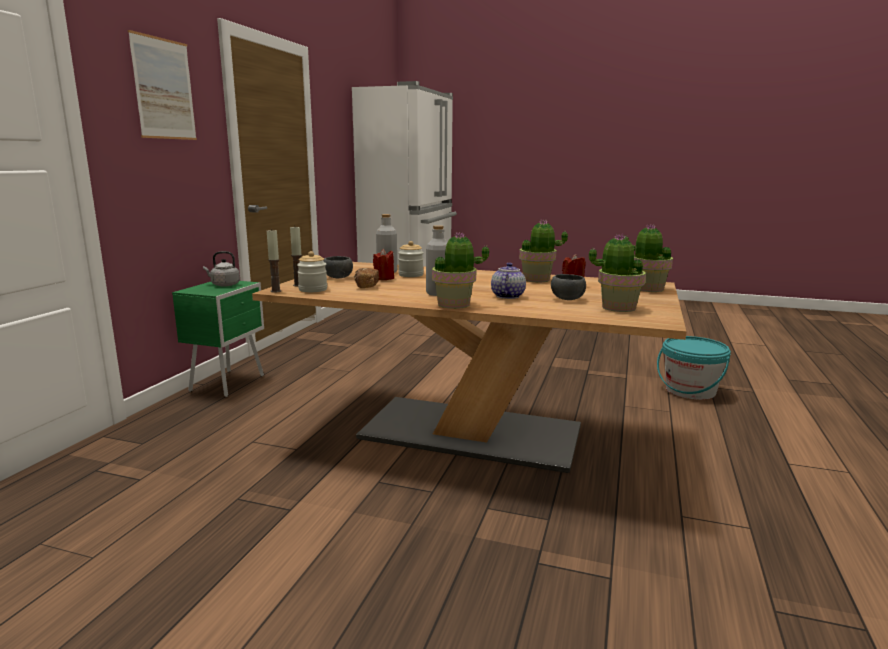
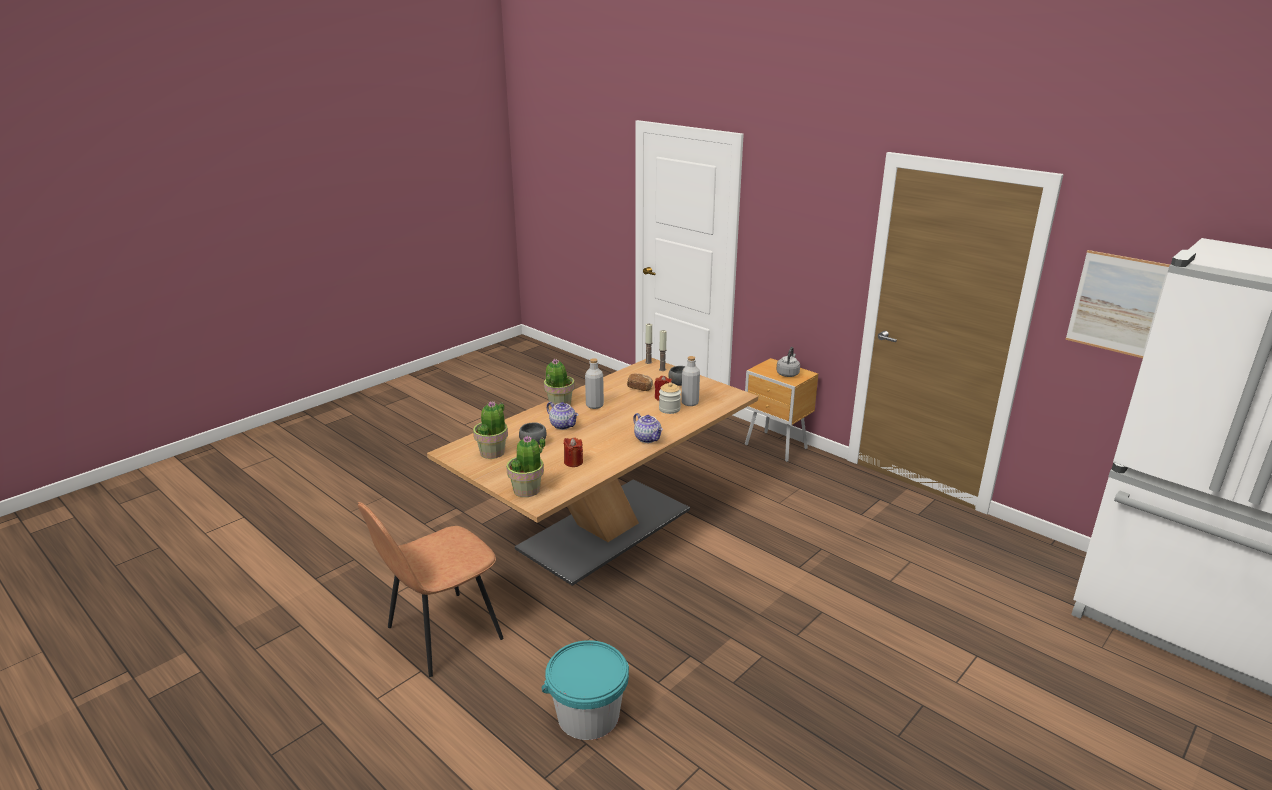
camera: 115 degrees right, 10 degrees up
picture [128,30,197,140] -> picture moved to [1065,250,1170,358]
green nightstand [172,281,264,397] -> brown nightstand [745,358,819,462]
jar [297,251,327,292] -> none
potted plant [519,219,568,283] -> none
none -> brown chair [358,502,504,677]
none -> teapot [633,413,663,443]

